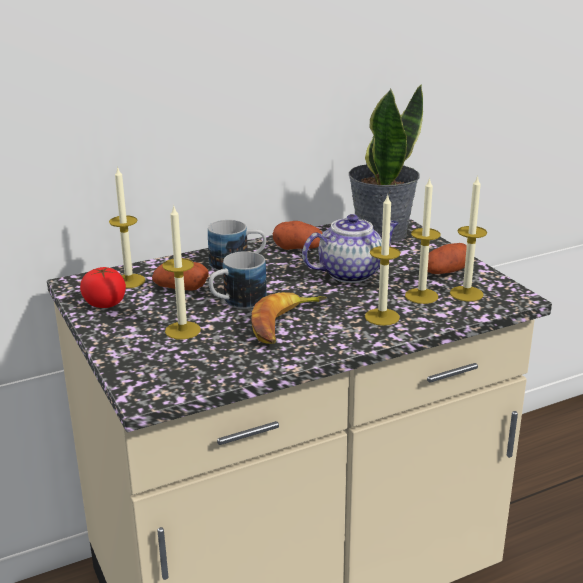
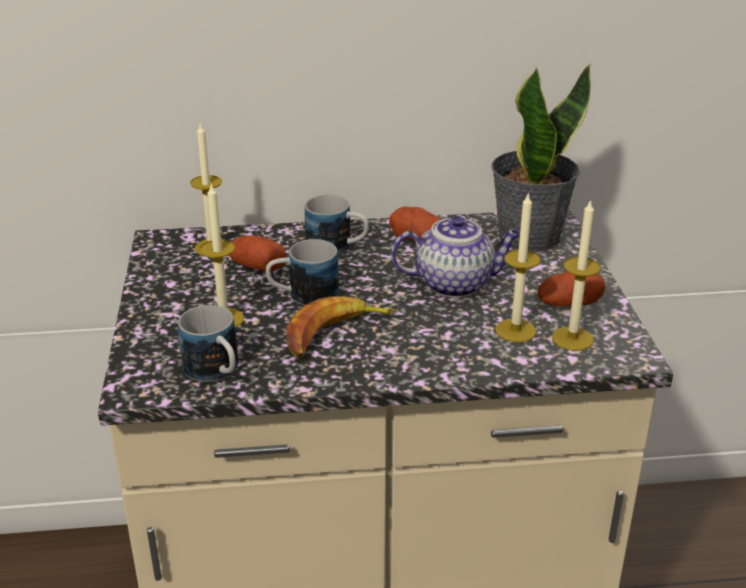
camera: 20 degrees right, 5 degrees up
tomato [80,267,126,308] -> none
candle [365,194,401,326] -> none
none -> mug [178,305,238,382]

